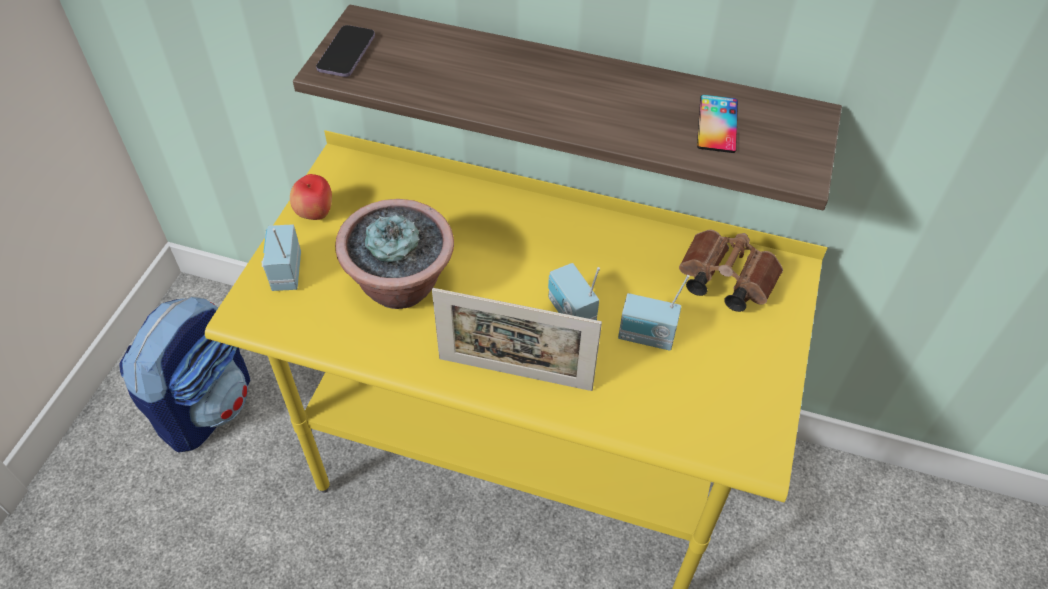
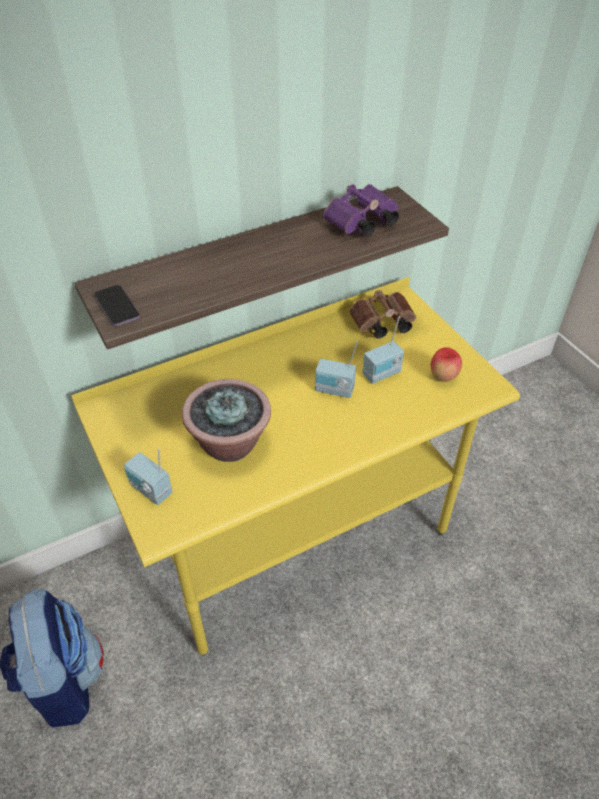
camera: 45 degrees left, 5 degrees down
apple [290,174,332,220] -> apple moved to [431,347,462,382]
picture frame [432,288,602,391] -> none
phone [697,95,738,153] -> purple binoculars [323,184,399,237]

